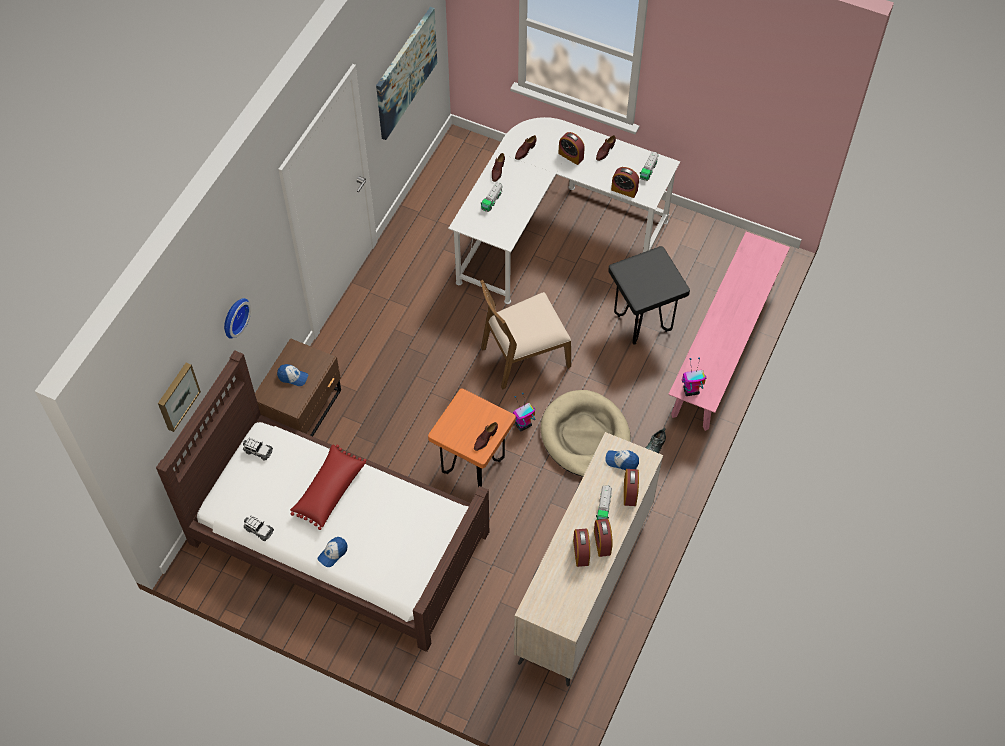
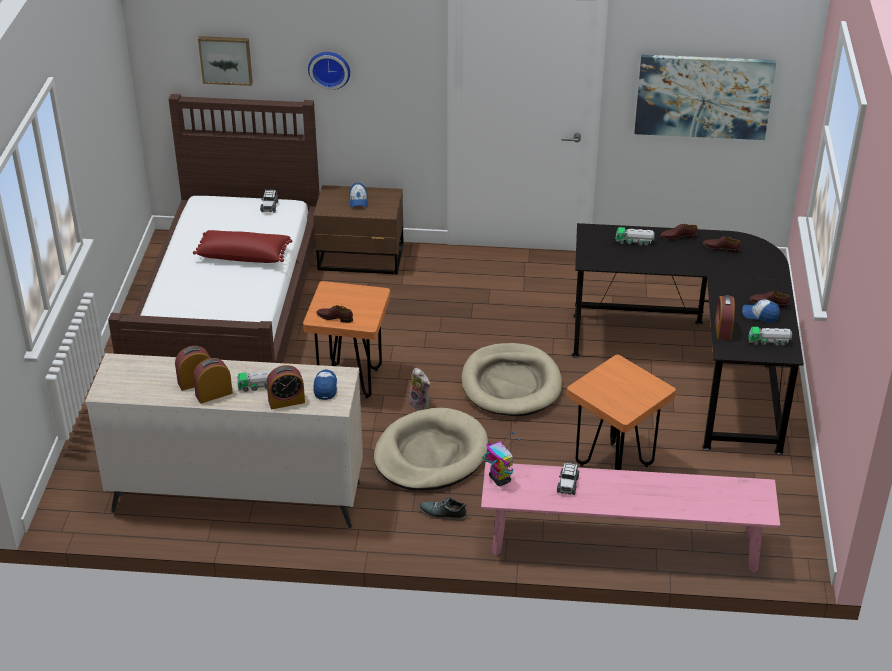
camera: 70 degrees right, 20 degrees down
toy car [243,515,274,541] -> toy car moved to [557,462,579,495]
cap [318,537,348,567] -> cap moved to [742,299,780,323]
white desk [448,117,680,304] -> black desk [572,223,804,455]
brown chair [480,280,571,390] -> beige dog bed [461,343,562,416]
toy robot [513,393,535,431] -> plush toy [409,368,431,411]
alarm clock [558,132,585,165] -> none
black stool [608,246,690,344] -> orange stool [566,355,676,470]

